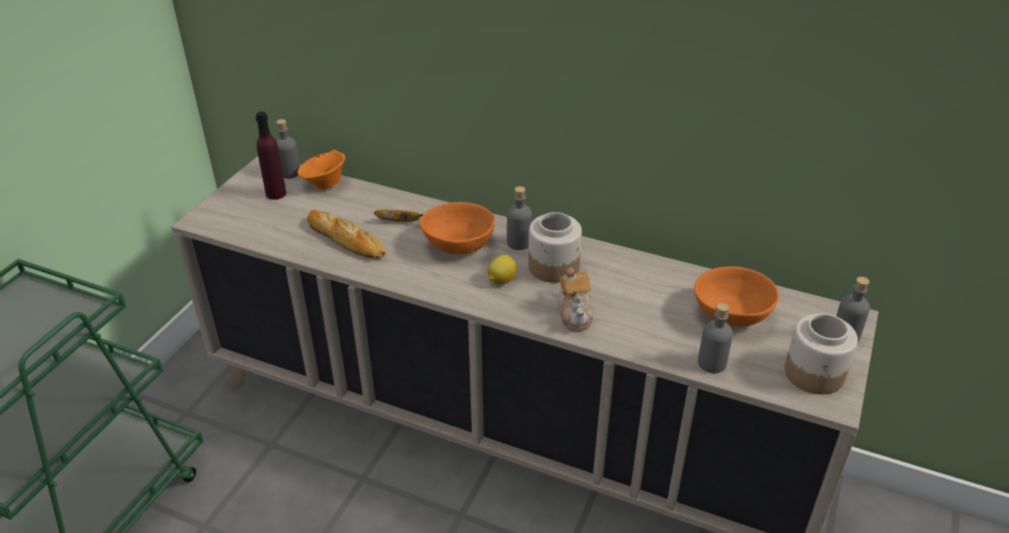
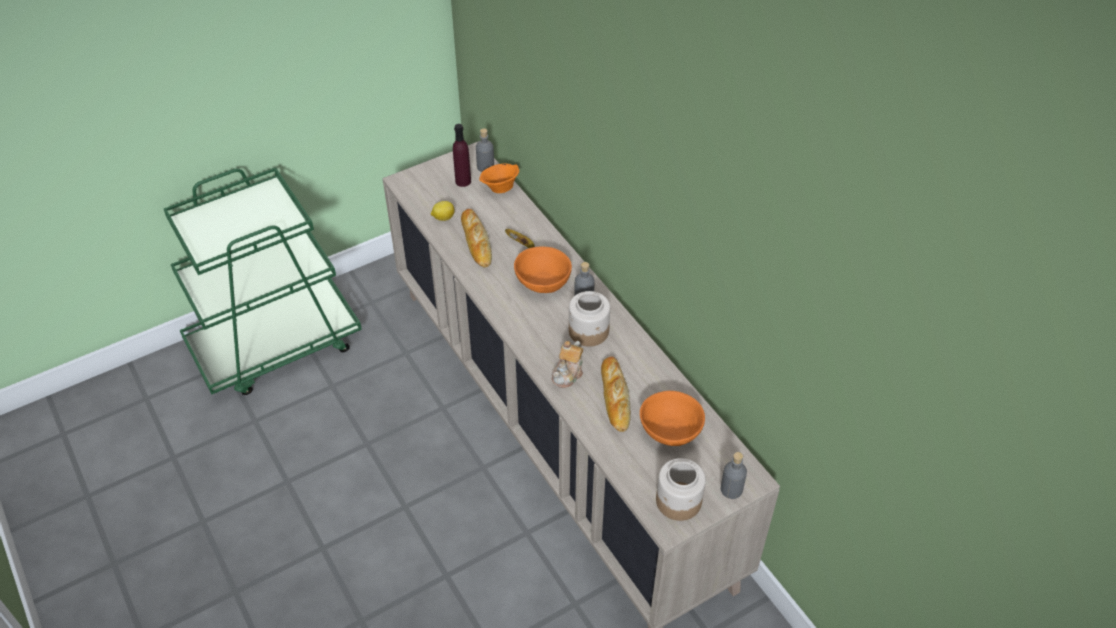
camera: 35 degrees right, 10 degrees up
lemon [488,255,517,284] -> lemon moved to [431,201,455,221]
grey bottle [698,303,733,373] -> none
none -> bread [601,356,631,432]

